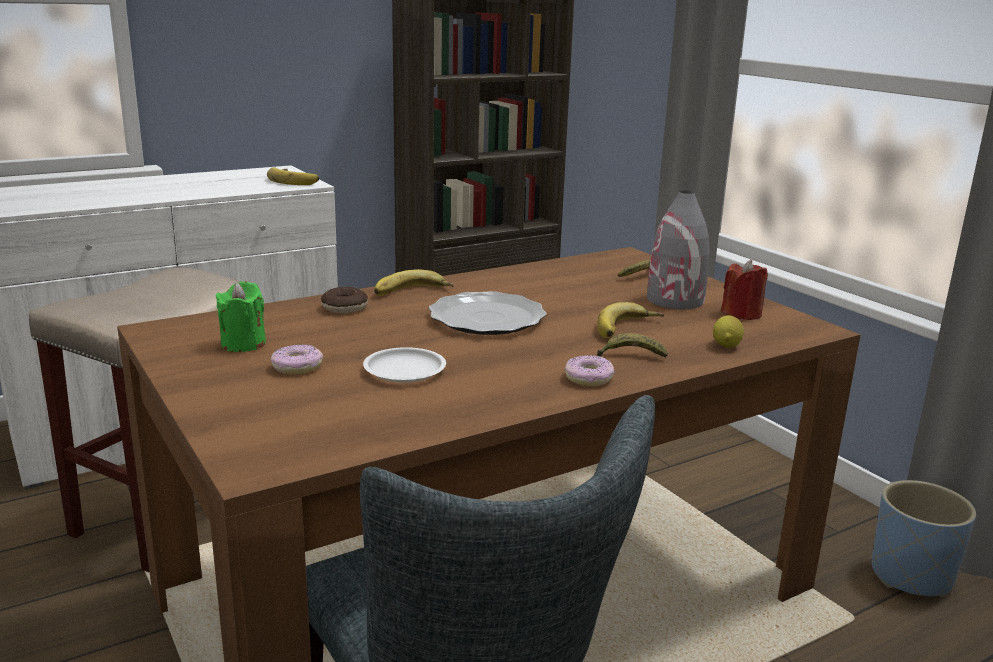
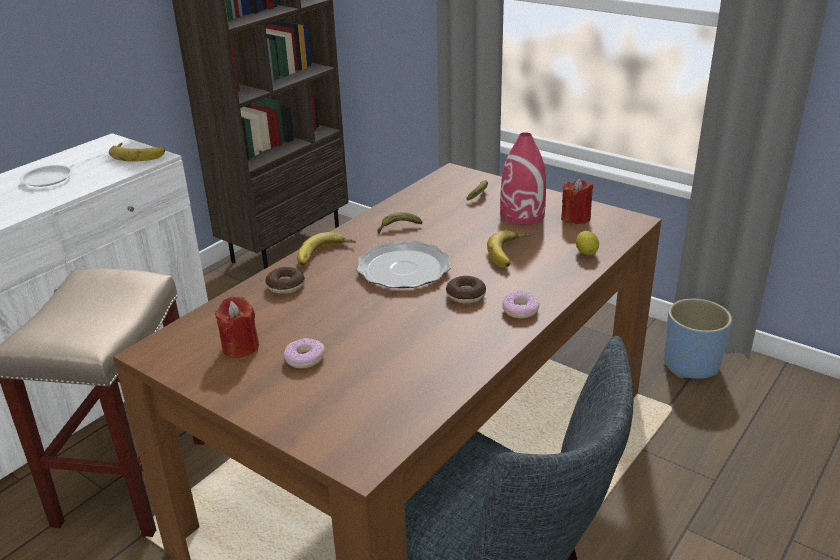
camera: 20 degrees left, 10 degrees up
green candle [216,281,266,352] -> red candle [215,296,259,358]
white plate [363,347,446,382] -> white plate moved to [20,165,73,187]
banana [597,333,668,357] -> banana moved to [377,212,422,233]
grey vase [647,191,709,309] -> red vase [500,132,546,225]
none -> donut [446,276,486,303]

